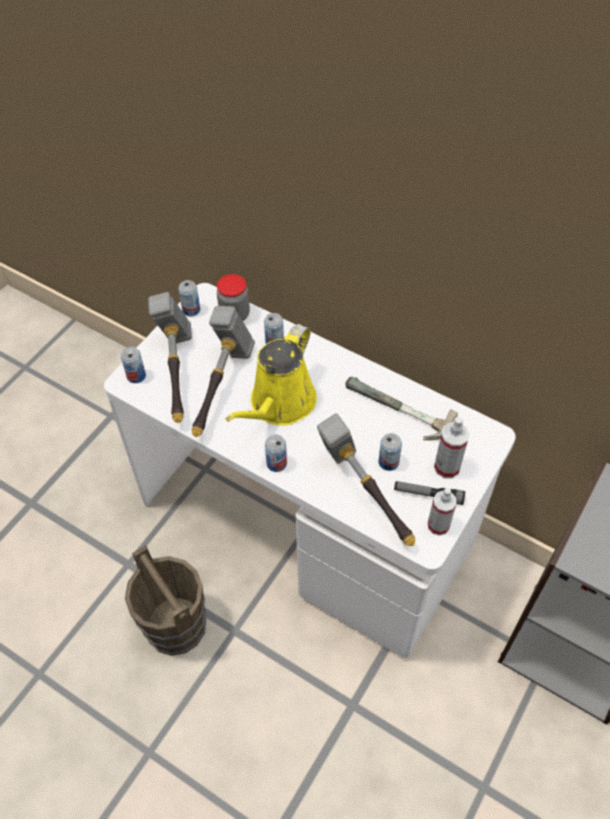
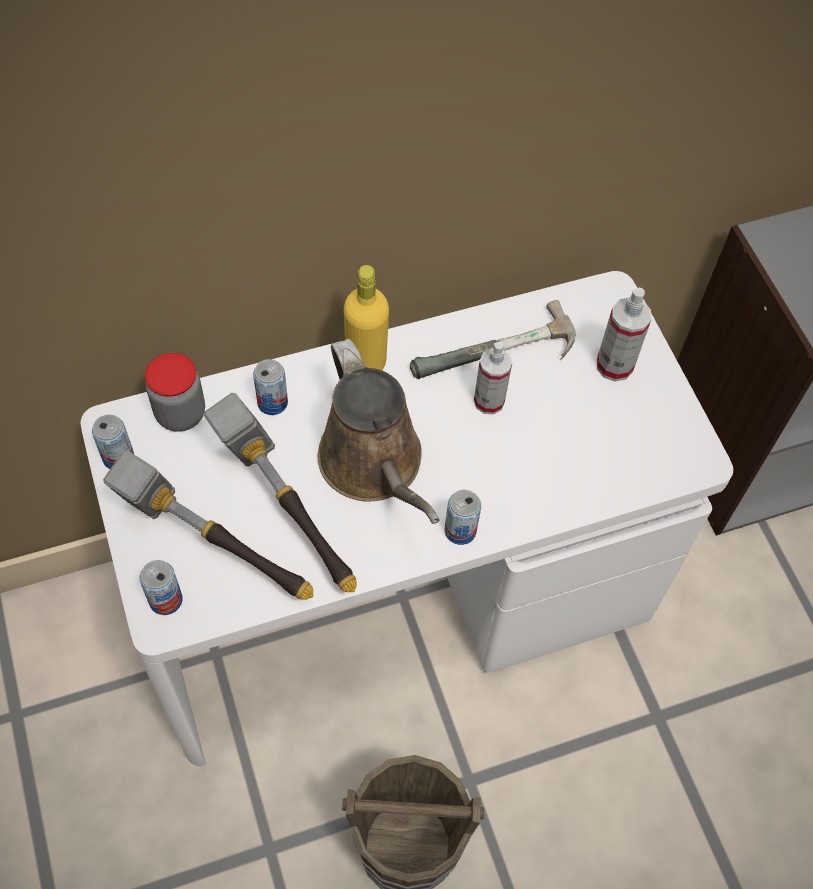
camera: 55 degrees left, 5 degrees up
yellow watering can [225,324,317,425] -> brown watering can [318,339,439,524]
hammer [317,413,415,546] -> none
can [379,433,402,471] -> none
flashlight [394,481,465,505] -> none
spray bottle [428,488,457,536] -> spray bottle moved to [474,342,512,414]
none -> yellow bottle [344,265,389,370]

